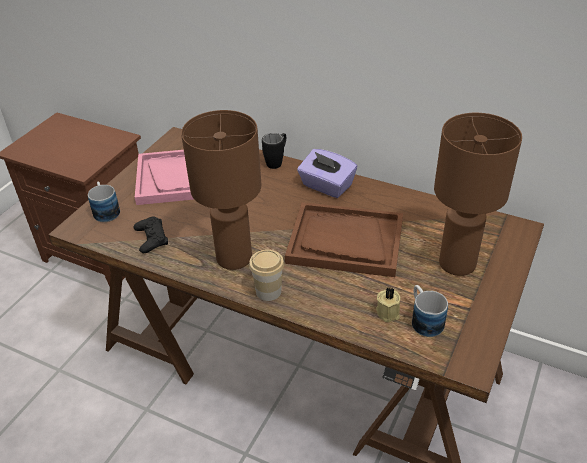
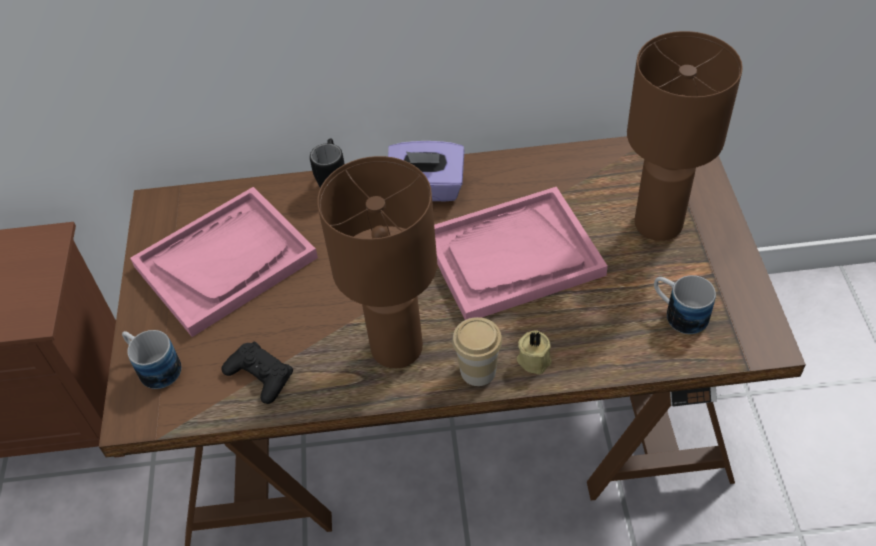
camera: 30 degrees left, 10 degrees up
brown tray [285,202,403,277] -> pink tray [434,187,608,320]
beige candle [376,288,400,322] -> beige candle moved to [517,330,552,374]

